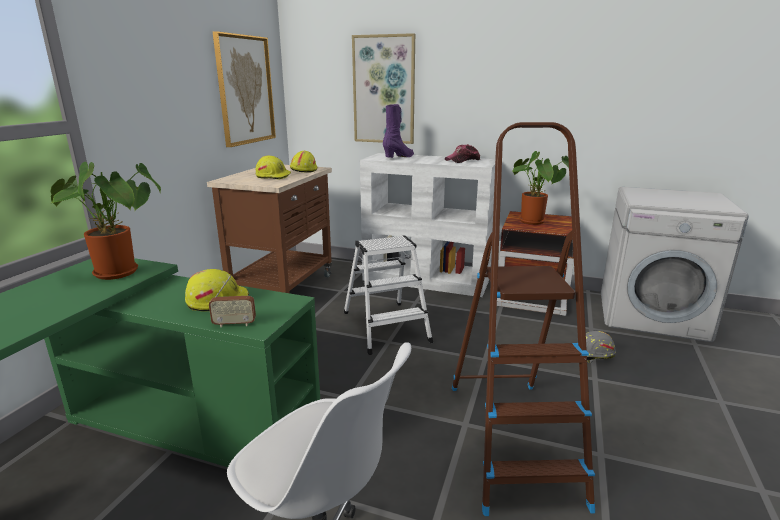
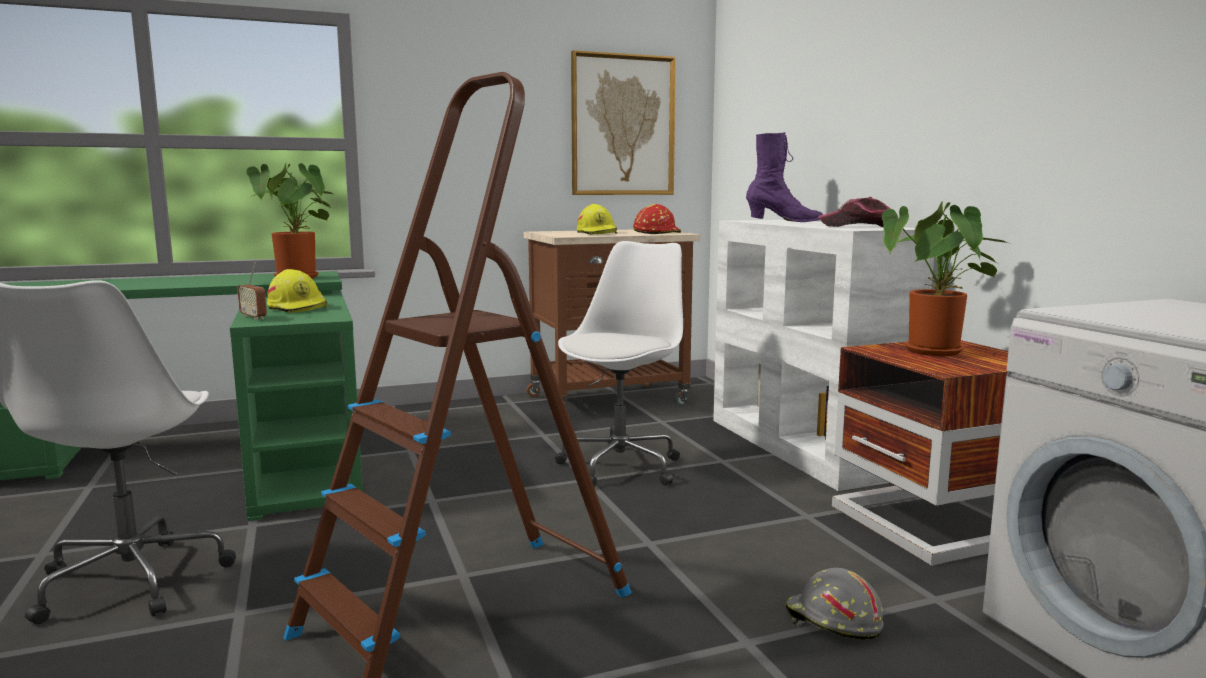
camera: 50 degrees right, 10 degrees down
yellow hard hat [290,151,317,173] -> red hard hat [633,204,681,234]
white step ladder [344,235,433,355] -> white office chair [555,241,683,487]
picture [352,33,415,144] -> none

